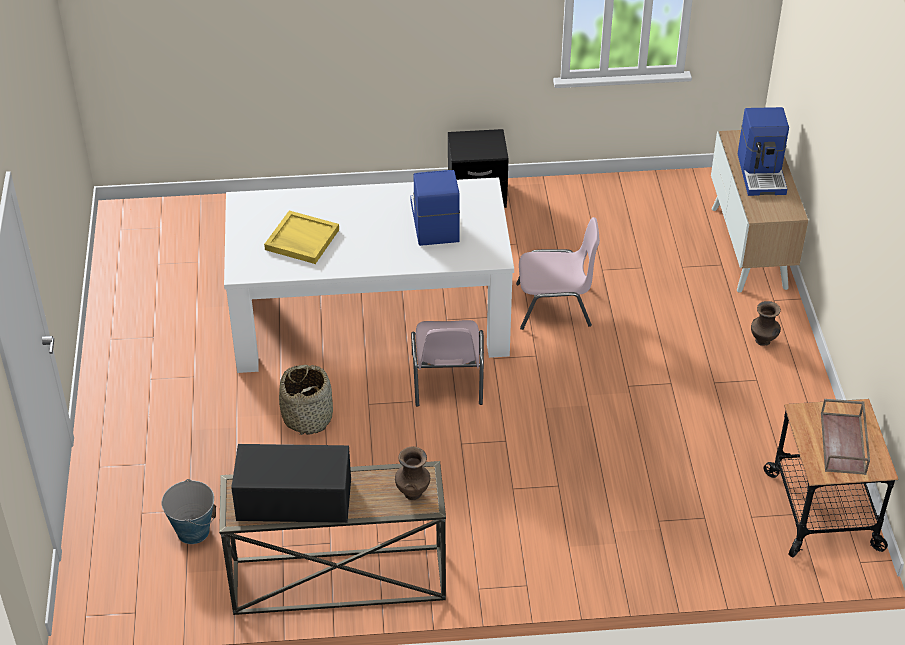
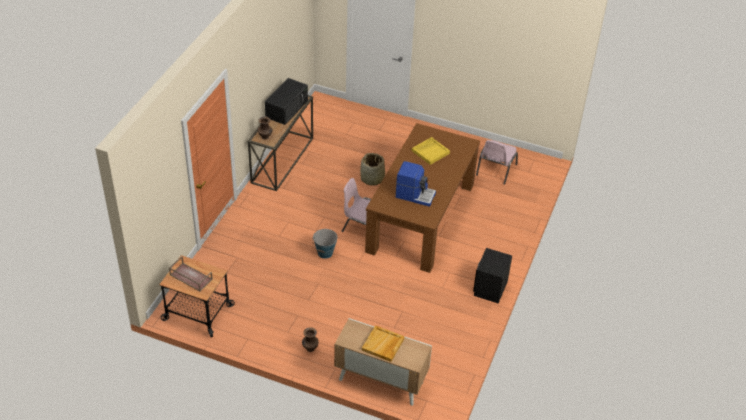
camera: 115 degrees right, 0 degrees up
bucket [161,479,216,544] -> bucket moved to [313,229,337,259]
white dining table [224,177,514,373] -> brown dining table [365,123,480,273]
pink chair [516,217,600,330] -> pink chair moved to [476,140,518,185]
coffee machine [738,107,789,196] -> beige tray [362,325,404,362]

